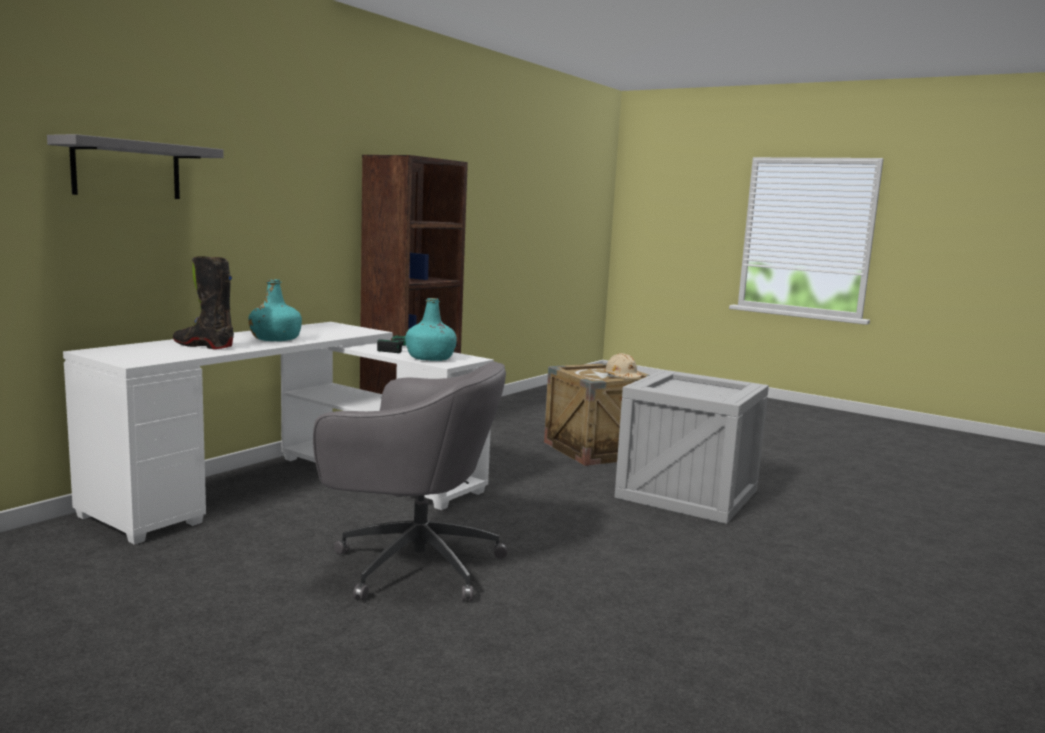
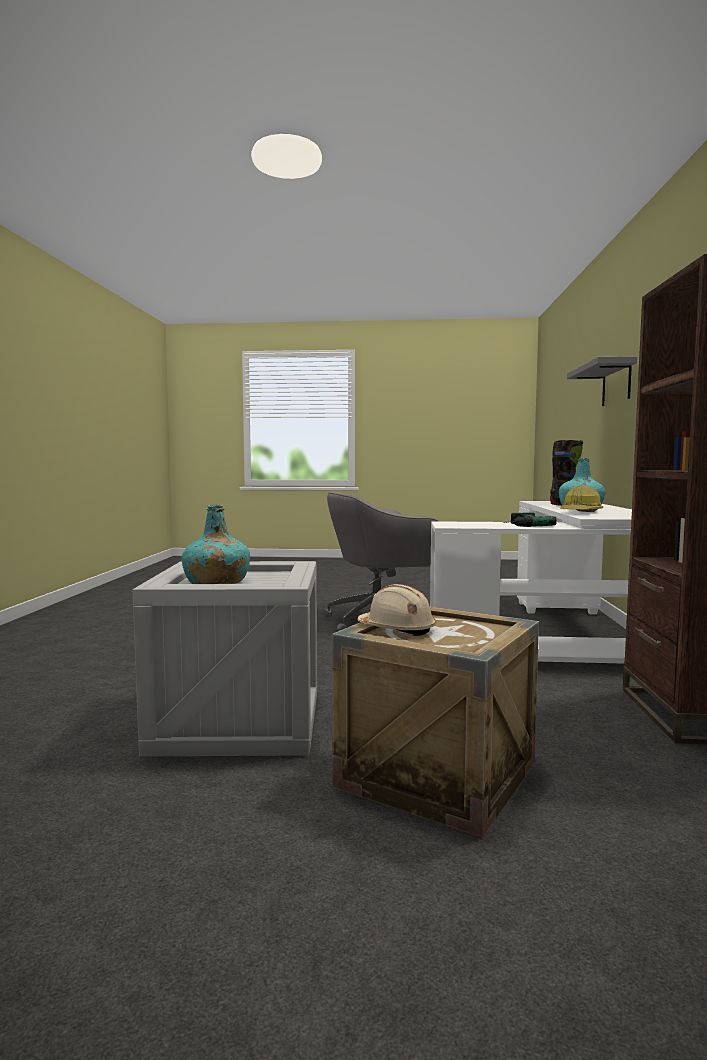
camera: 150 degrees right, 5 degrees down
turquoise bottle [405,298,457,361] -> turquoise bottle moved to [182,505,250,584]
none -> hard hat [560,485,603,512]

